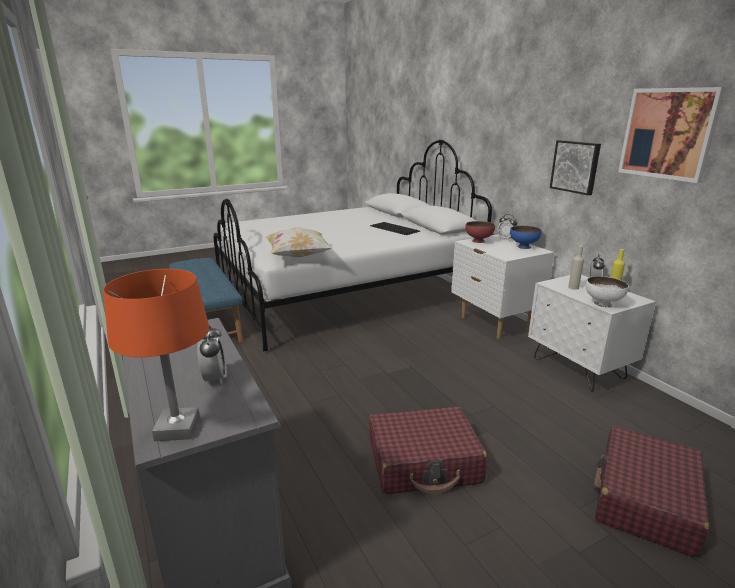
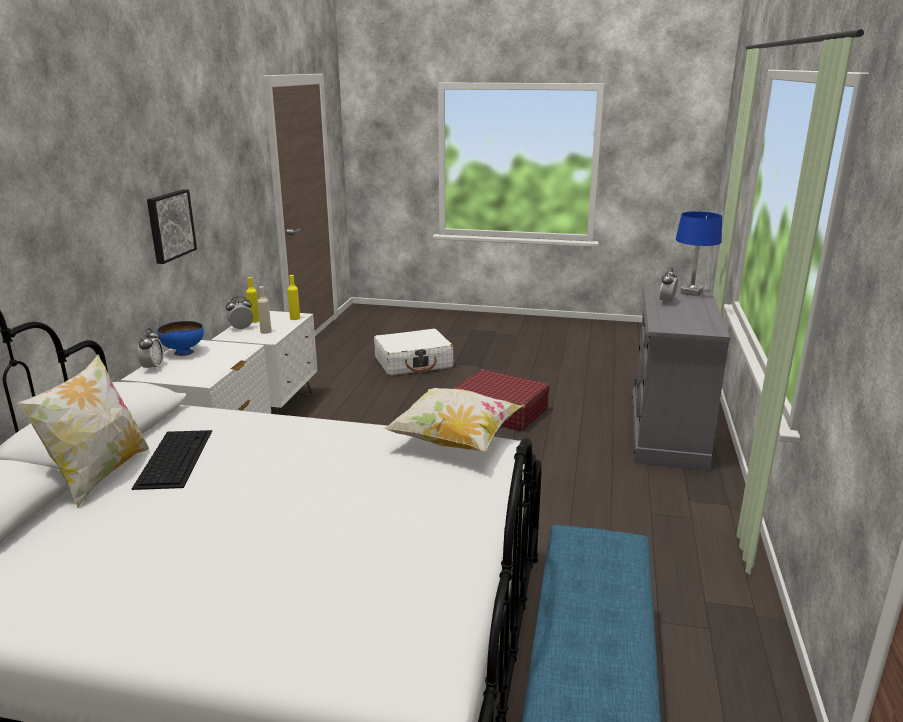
camera: 140 degrees left, 0 degrees up
orange table lamp [103,269,209,441] -> blue table lamp [676,211,722,297]
red bowl [465,221,495,243] -> none
white bowl [585,276,629,308] -> yellow bottle [287,275,300,320]
red suitcase [594,426,710,558] -> white suitcase [374,329,453,376]
picture [618,87,725,183] -> none
none -> pillow [17,354,149,508]

